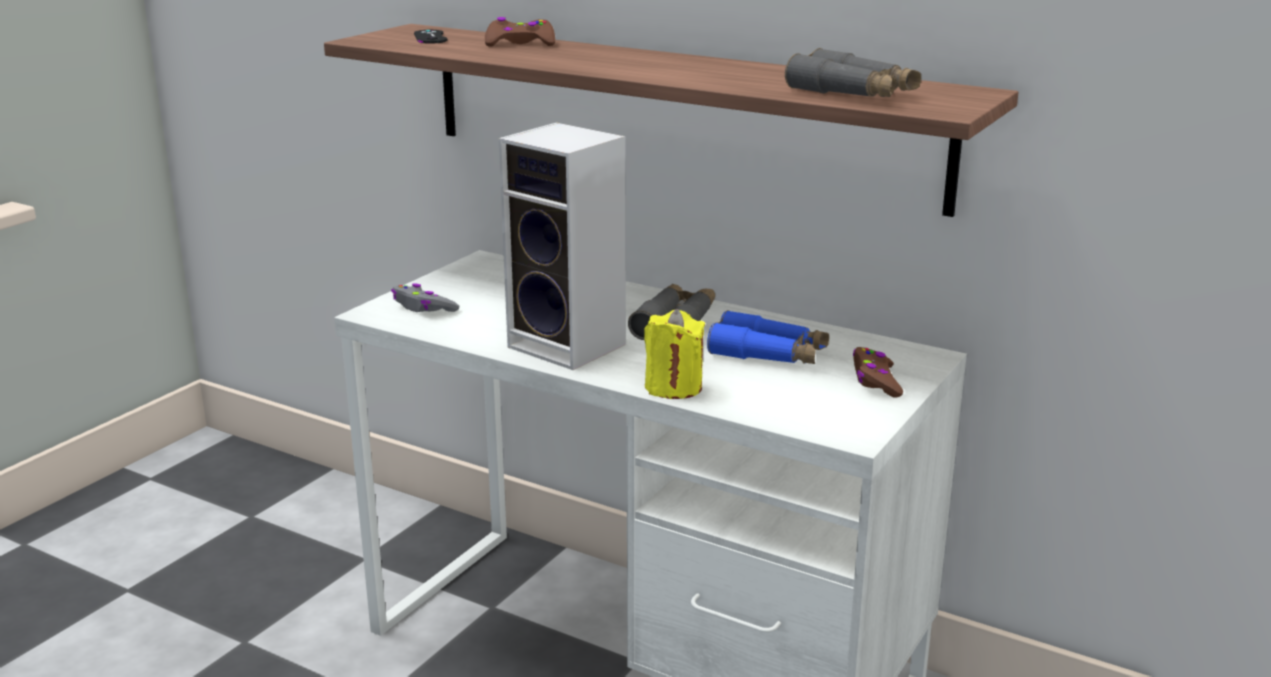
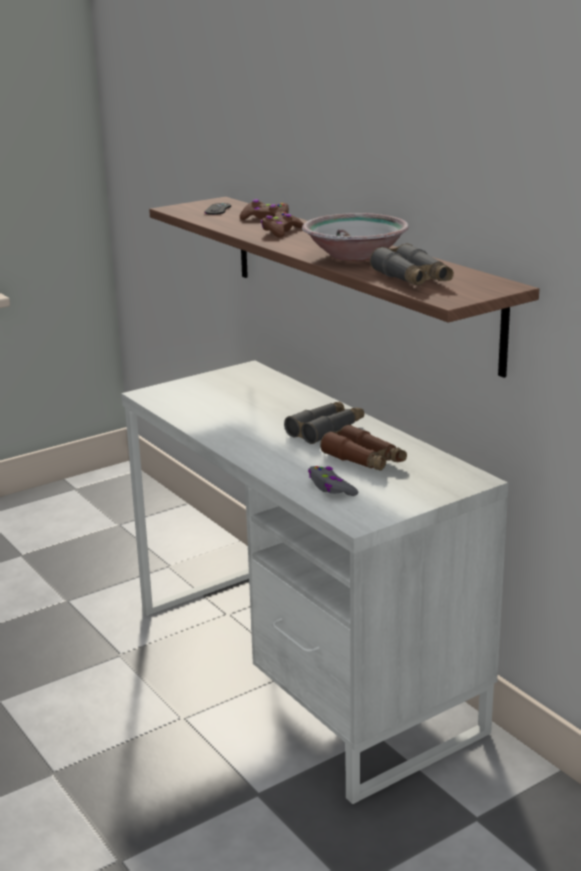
camera: 25 degrees right, 0 degrees up
grey game controller [391,283,460,312] -> grey game controller moved to [308,466,358,496]
speaker [499,122,626,370] -> none
yellow candle [644,309,705,399] -> none
blue binoculars [707,310,829,364] -> brown binoculars [320,424,407,471]
brown game controller [853,347,903,397] -> brown game controller moved to [261,212,303,238]
none -> bowl [302,213,409,261]

